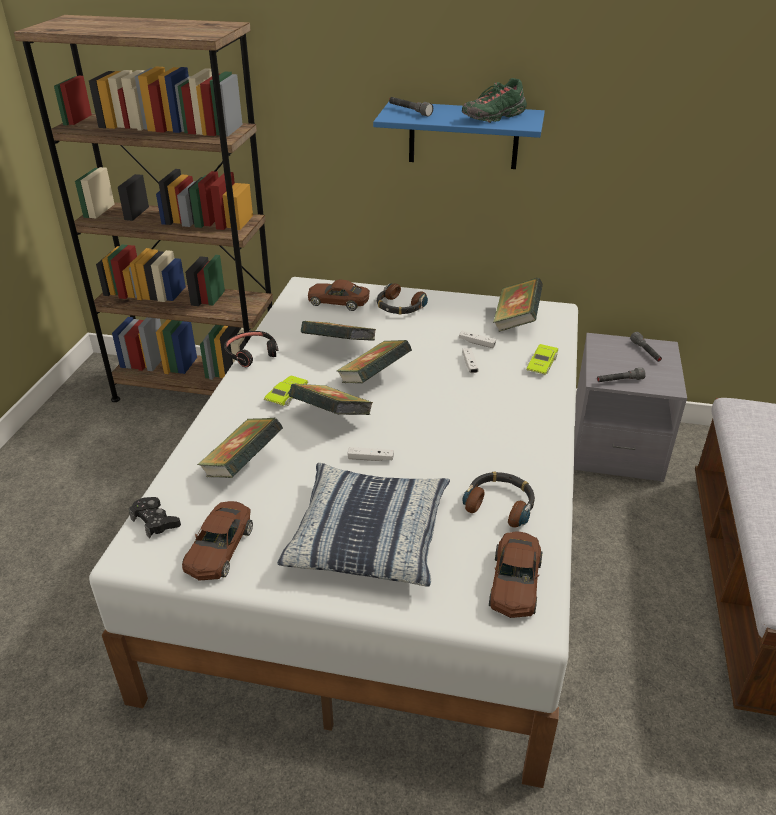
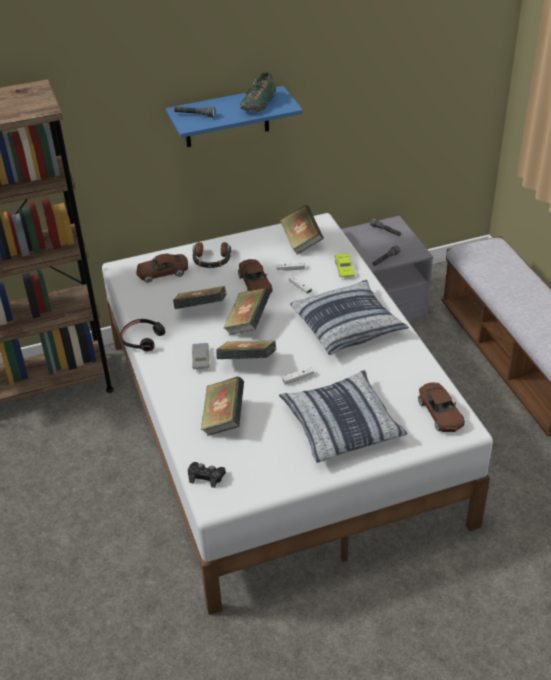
camera: 30 degrees left, 5 degrees up
brown toy car [182,501,253,581] -> brown toy car moved to [238,259,273,293]
green toy car [264,376,308,406] -> grey toy car [192,343,210,369]
headphones [462,472,535,528] -> none
none -> pillow [290,280,409,355]

